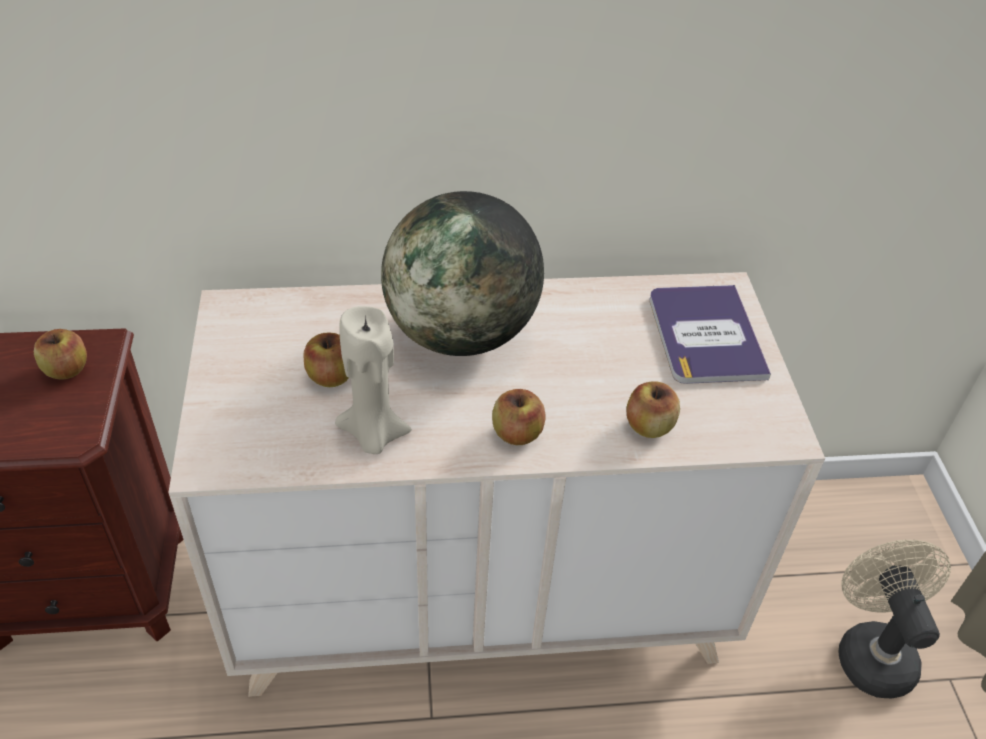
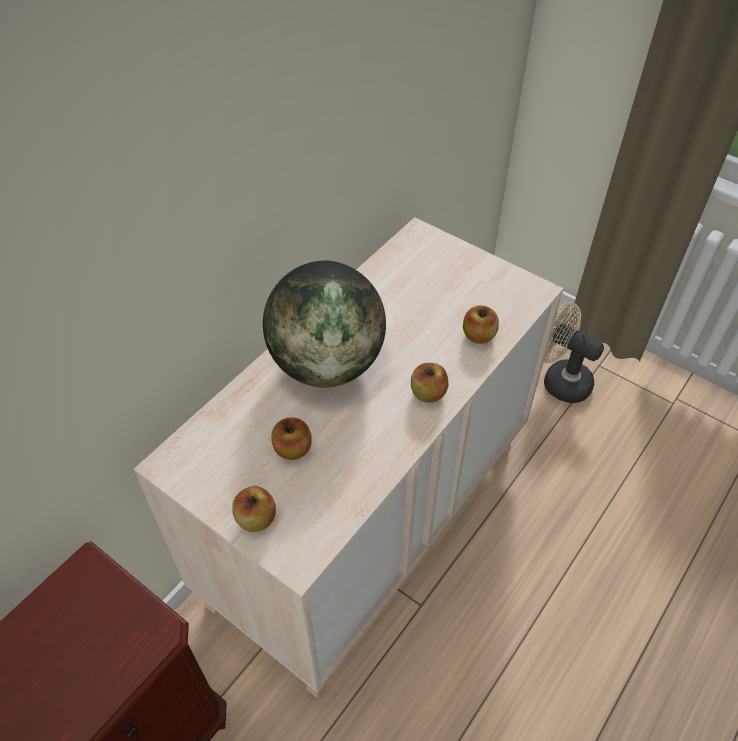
camera: 45 degrees left, 5 degrees up
apple [34,329,87,380] -> apple moved to [232,486,276,532]
beige candle [335,306,412,454] -> none
book [649,285,771,384] -> none

